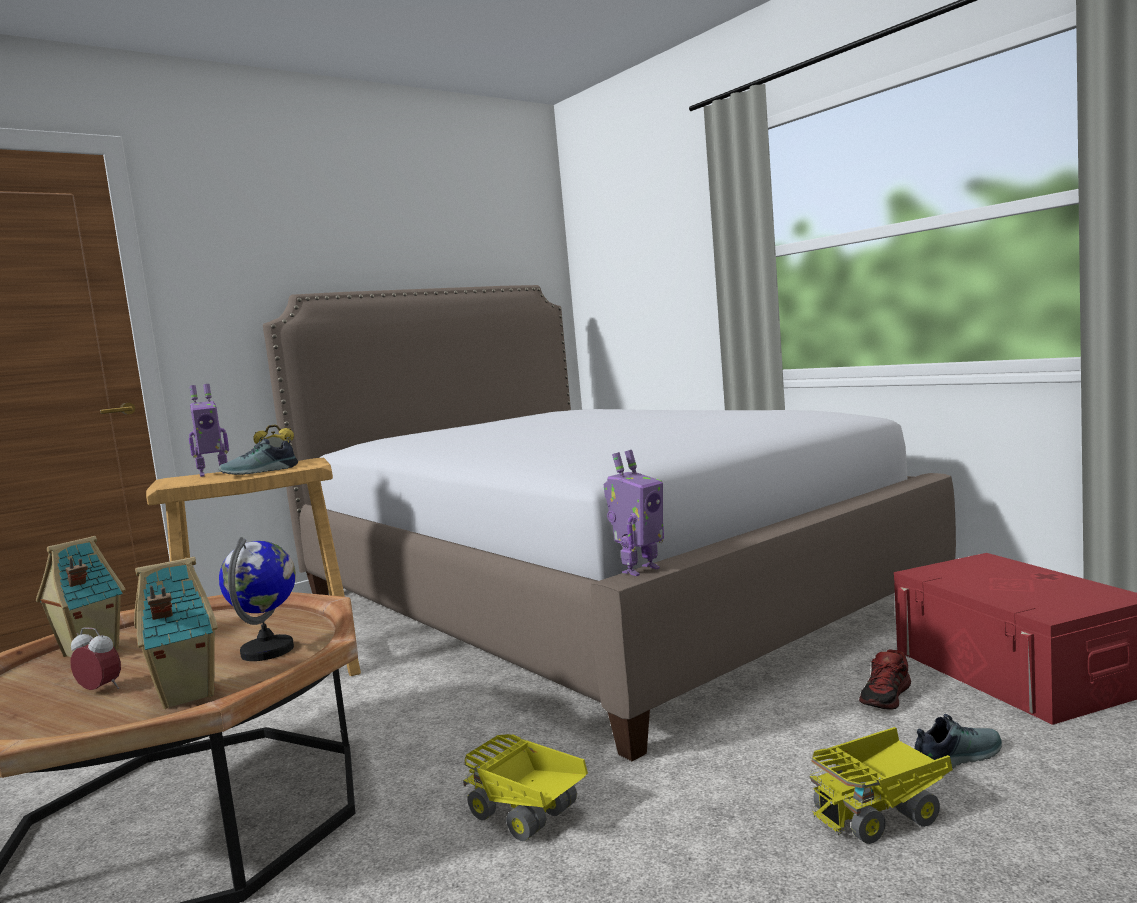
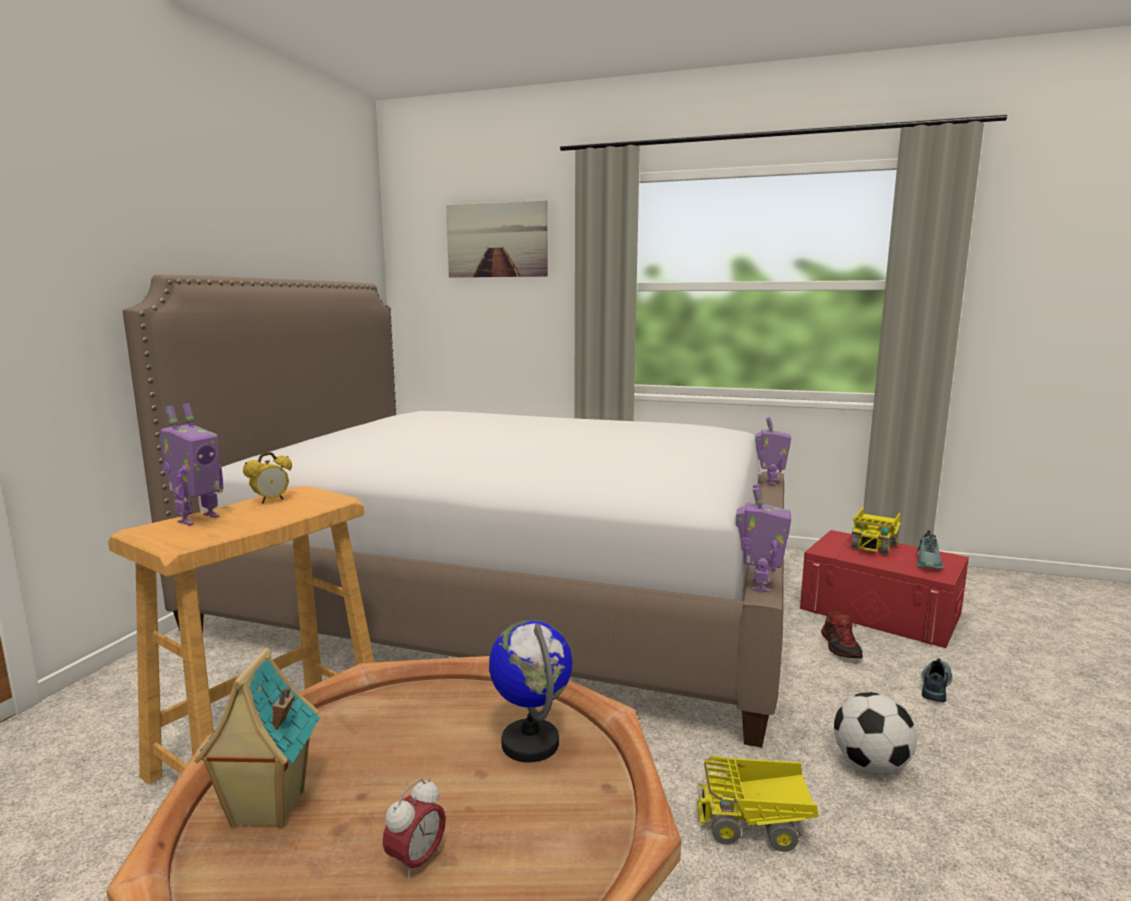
camera: 35 degrees left, 5 degrees up
alarm clock [70,627,121,690] -> alarm clock turned 135 degrees clockwise [382,778,446,881]
toy house [134,557,218,709] -> none
shoe [219,437,298,475] -> shoe moved to [916,530,944,569]
toy truck [809,727,953,844] -> toy truck moved to [851,507,901,555]
none -> picture [446,200,548,278]
none -> toy robot [755,417,791,486]
none -> football [834,692,917,774]

